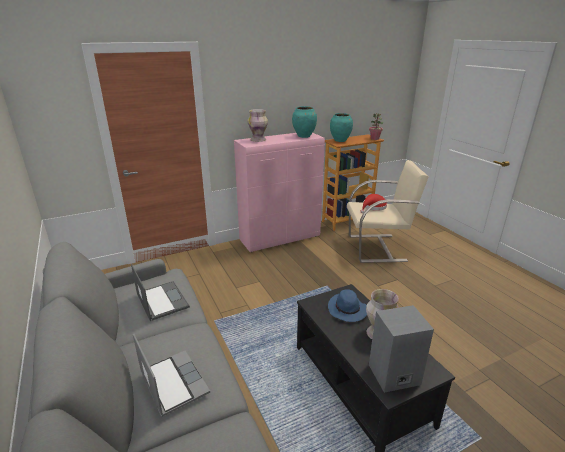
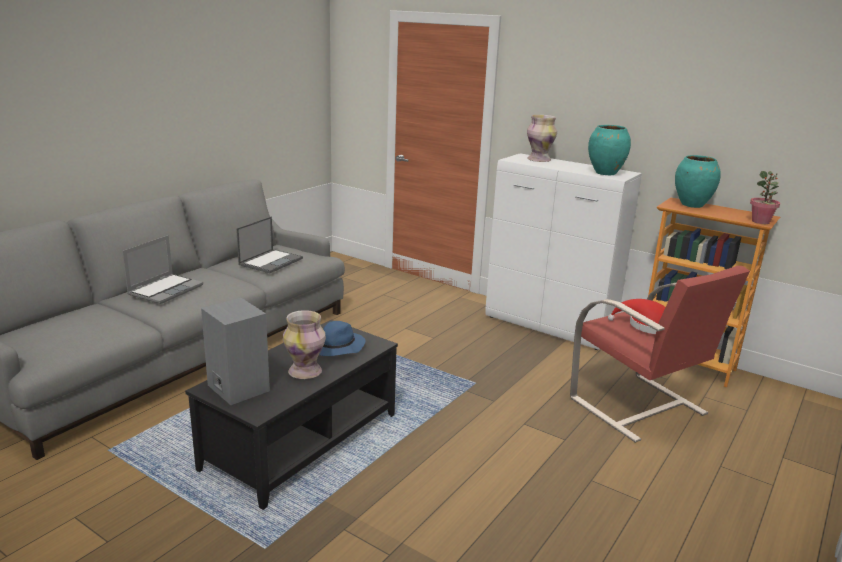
camera: 60 degrees right, 5 degrees down
pink cabinet [234,133,325,252] -> white cabinet [485,153,642,350]
beige armchair [347,160,429,263] -> red armchair [570,266,750,443]

